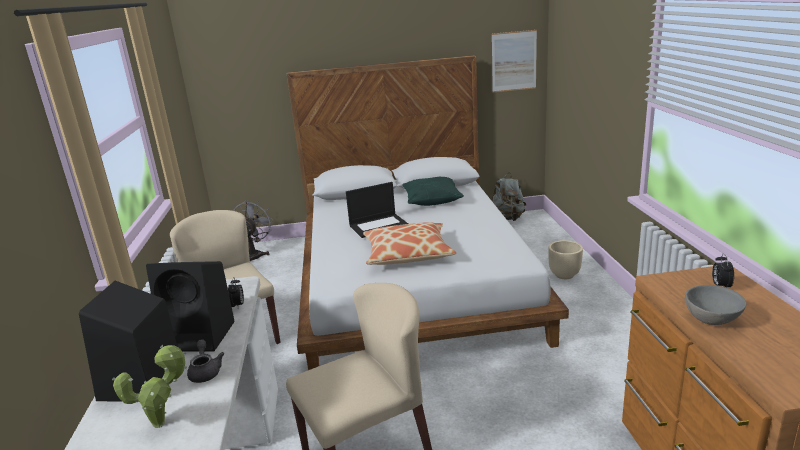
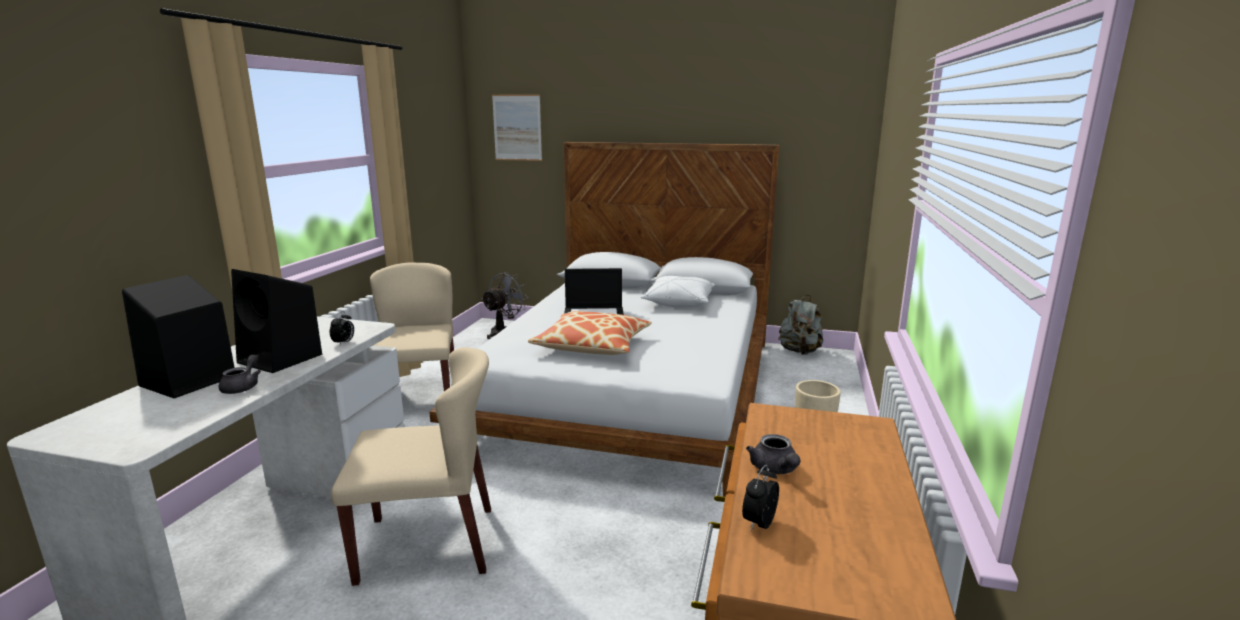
camera: 20 degrees right, 5 degrees down
potted plant [112,344,187,428] -> none
green pillow [402,176,464,206] -> white pillow [641,276,715,307]
picture [492,30,537,92] -> picture moved to [492,94,542,161]
grey bowl [685,285,746,325] -> grey teapot [746,434,800,474]
alarm clock [712,253,734,287] -> alarm clock moved to [742,465,779,531]

